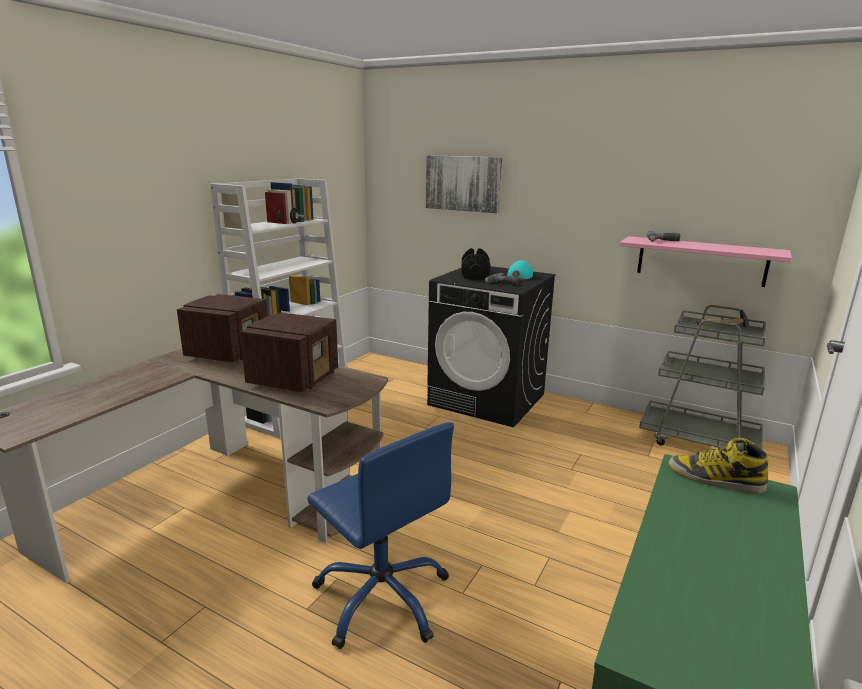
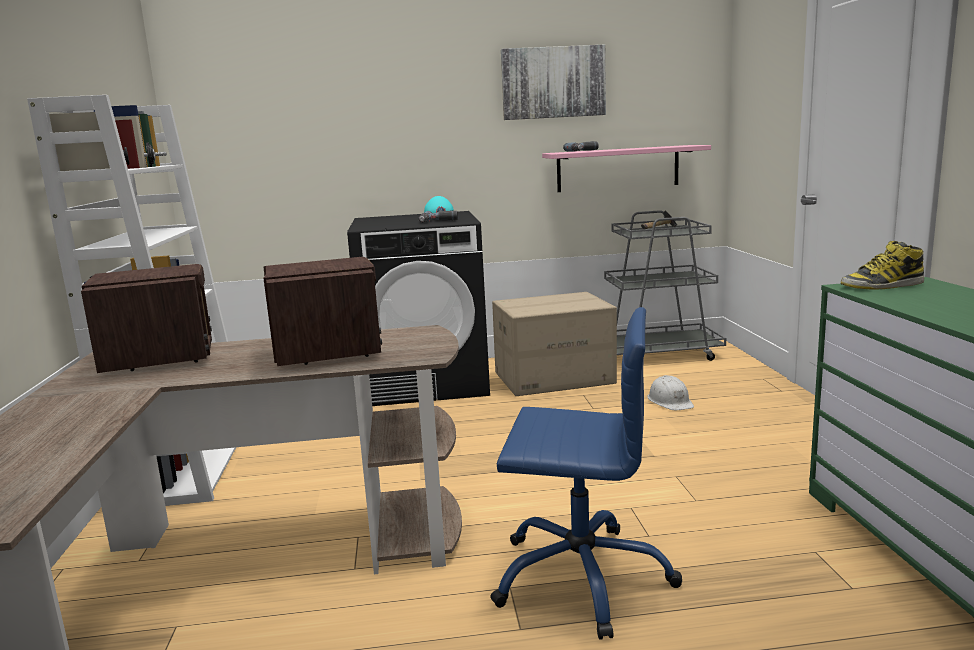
camera: 35 degrees left, 5 degrees down
picture [426,155,502,213] -> picture moved to [501,44,606,120]
black dumbbell [461,248,491,279] -> none
none -> cardboard box [492,292,617,396]
none -> white hard hat [647,375,694,410]

